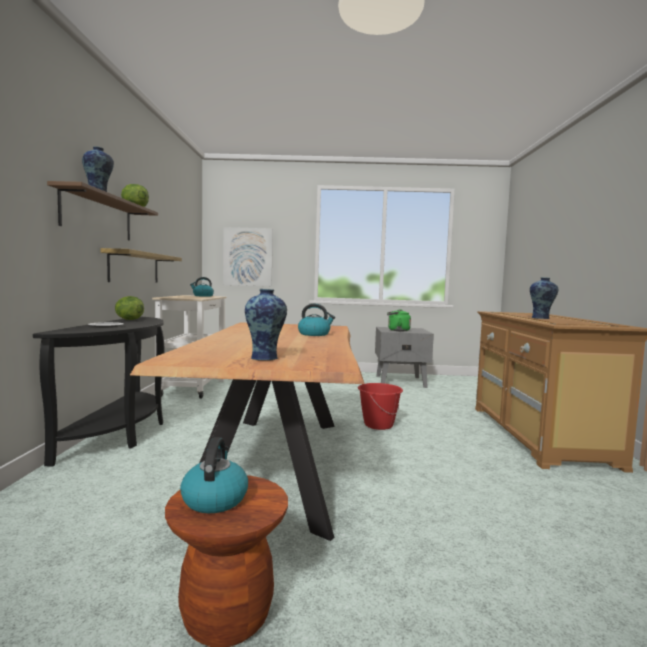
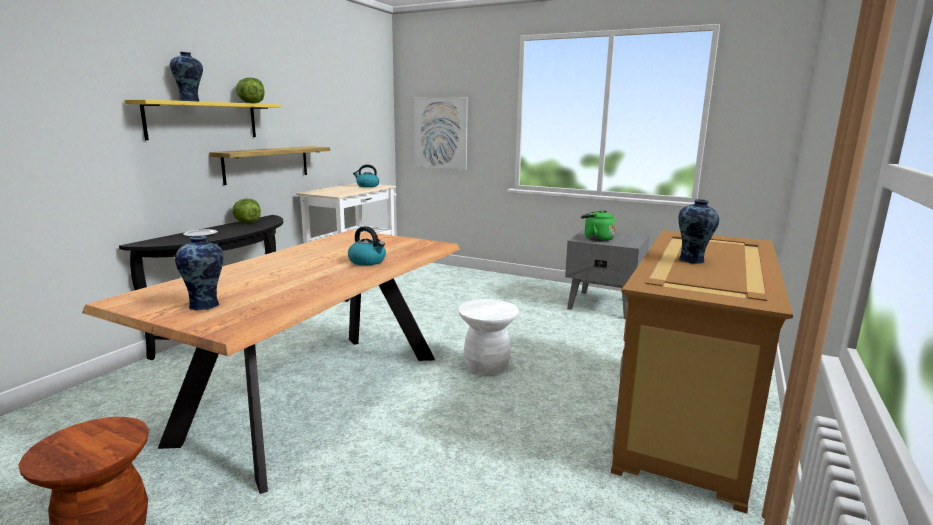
camera: 25 degrees right, 10 degrees up
brown shelf [47,181,158,241] -> yellow shelf [124,99,281,140]
kettle [180,437,248,513] -> none
red bucket [358,383,403,430] -> white stool [458,299,519,375]

